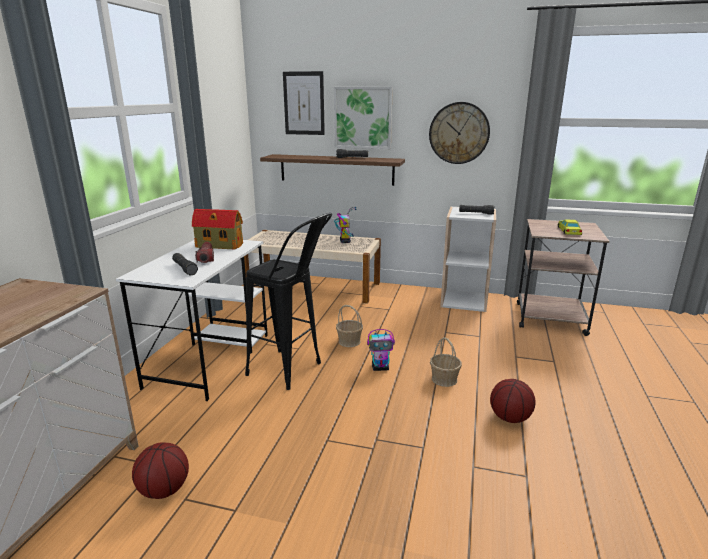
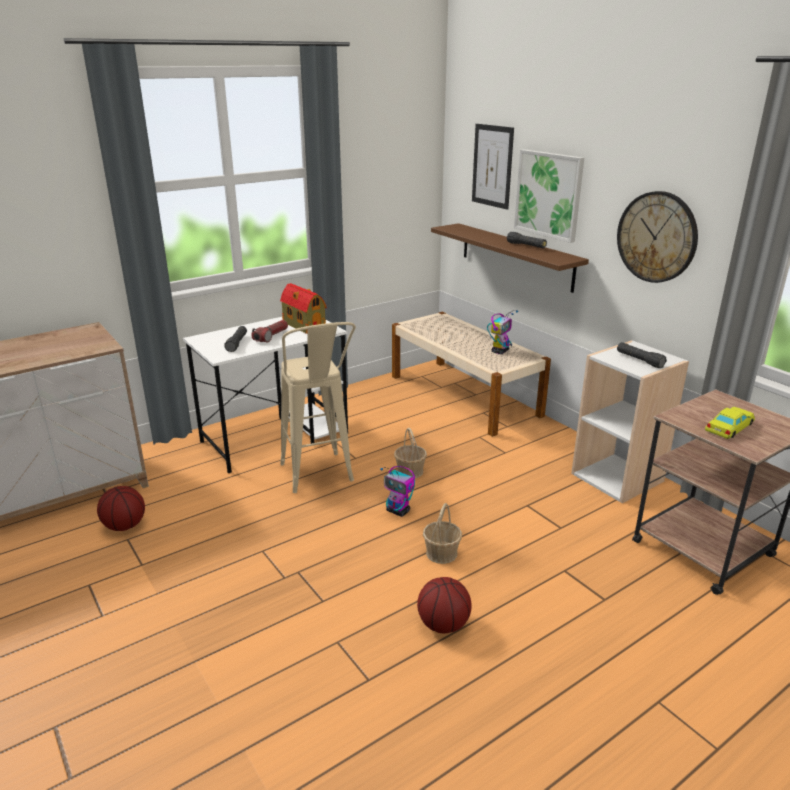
camera: 40 degrees right, 5 degrees up
black stool [245,213,332,390] -> beige stool [280,322,356,493]

